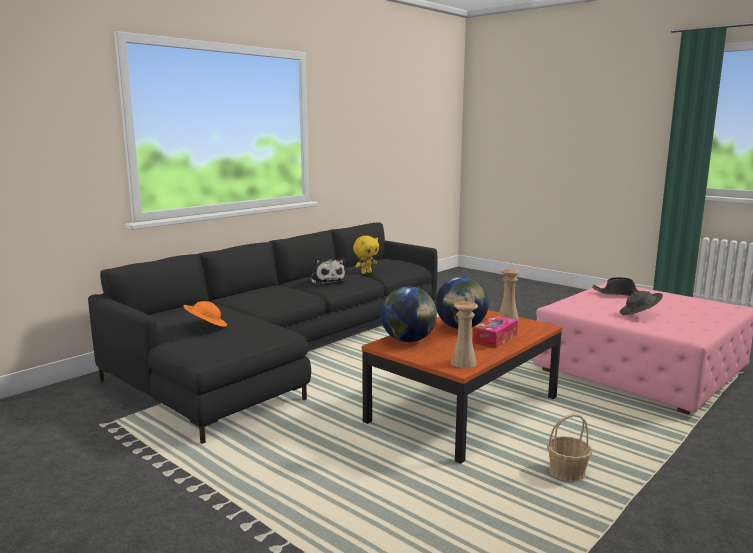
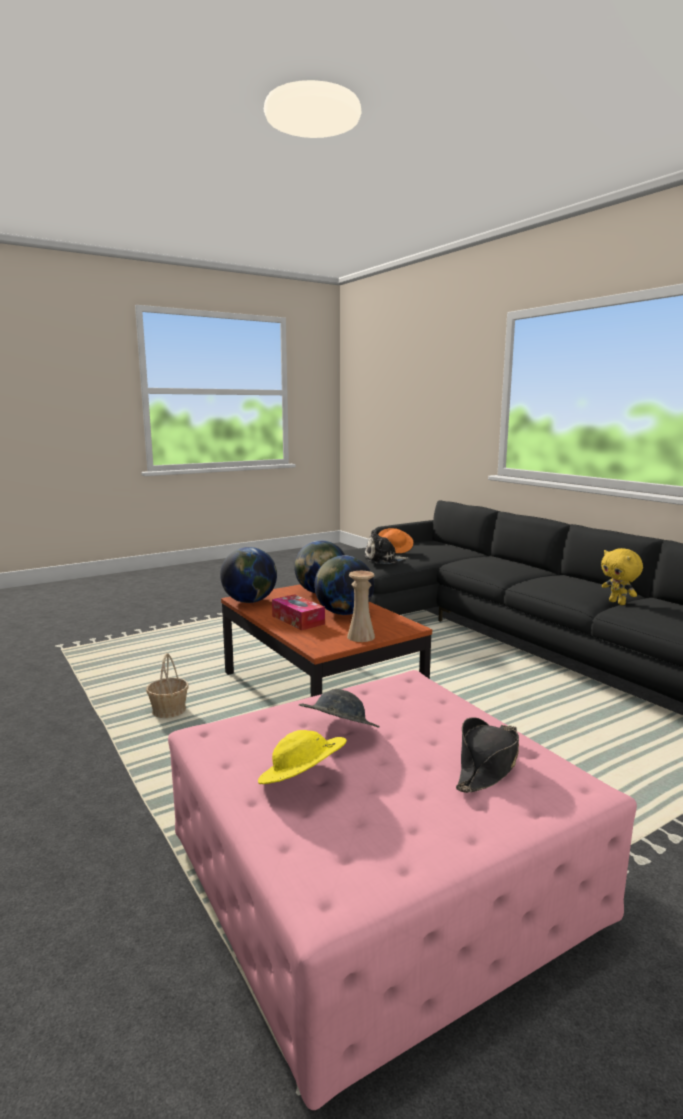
camera: 105 degrees right, 0 degrees up
plush toy [310,257,346,284] -> plush toy moved to [364,529,408,564]
beige vase [451,301,478,368] -> globe [220,547,277,603]
none -> yellow hat [258,730,347,784]

